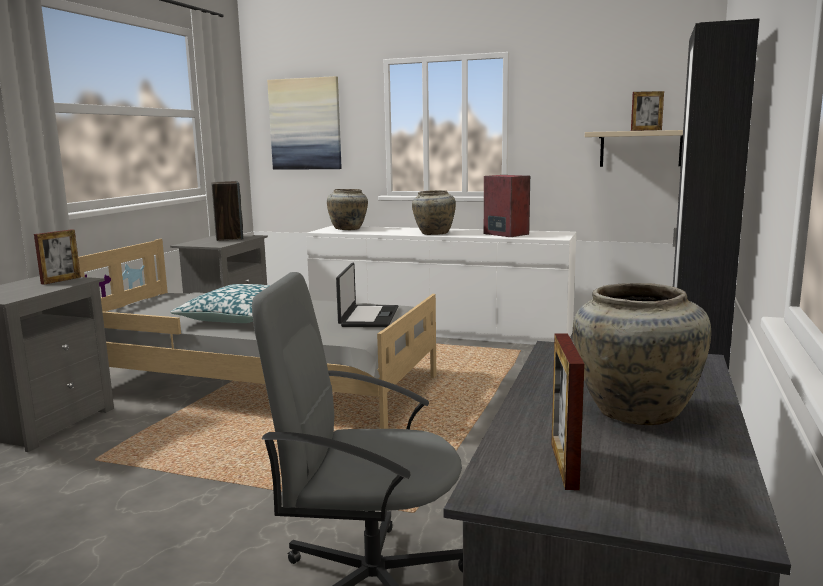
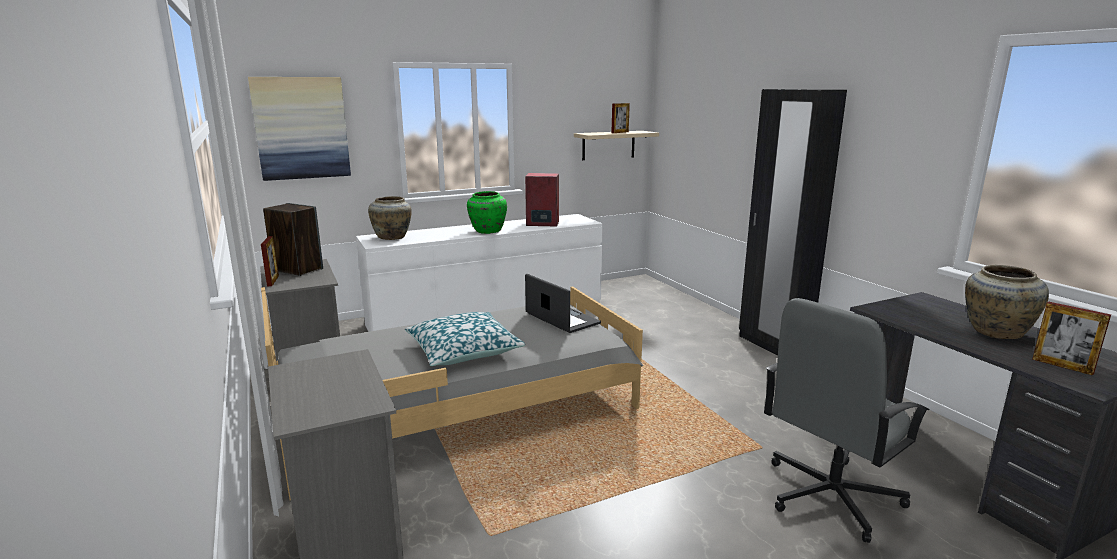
camera: 45 degrees left, 5 degrees up
picture frame [34,229,81,285] -> picture frame moved to [261,236,279,286]
beige vase [412,190,456,235] -> green vase [467,191,507,234]

